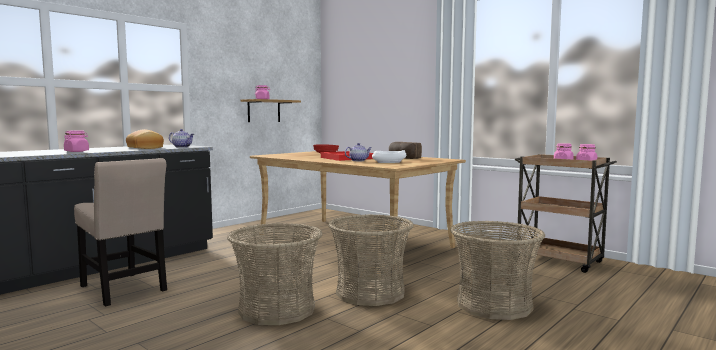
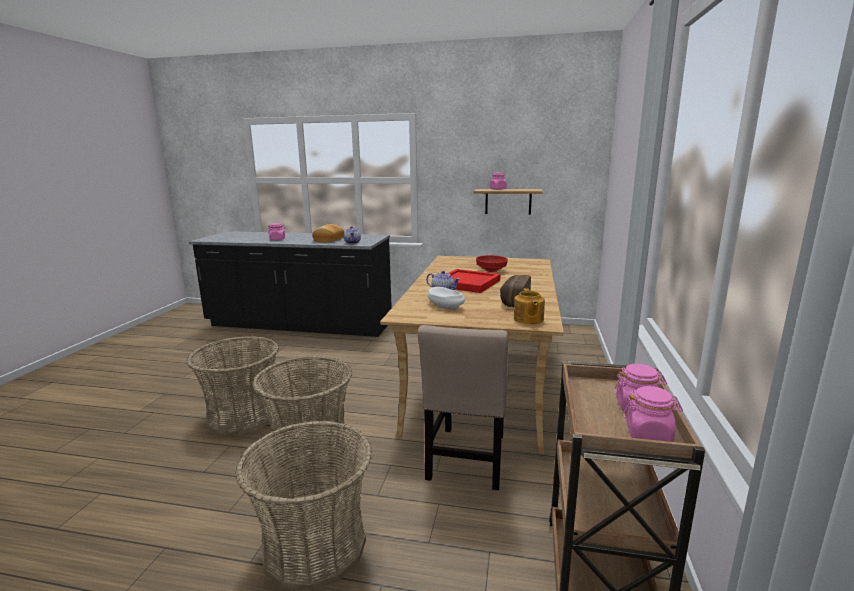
camera: 60 degrees right, 10 degrees up
beige chair [74,158,167,306] -> beige chair moved to [418,325,509,490]
none -> teapot [514,288,545,324]

